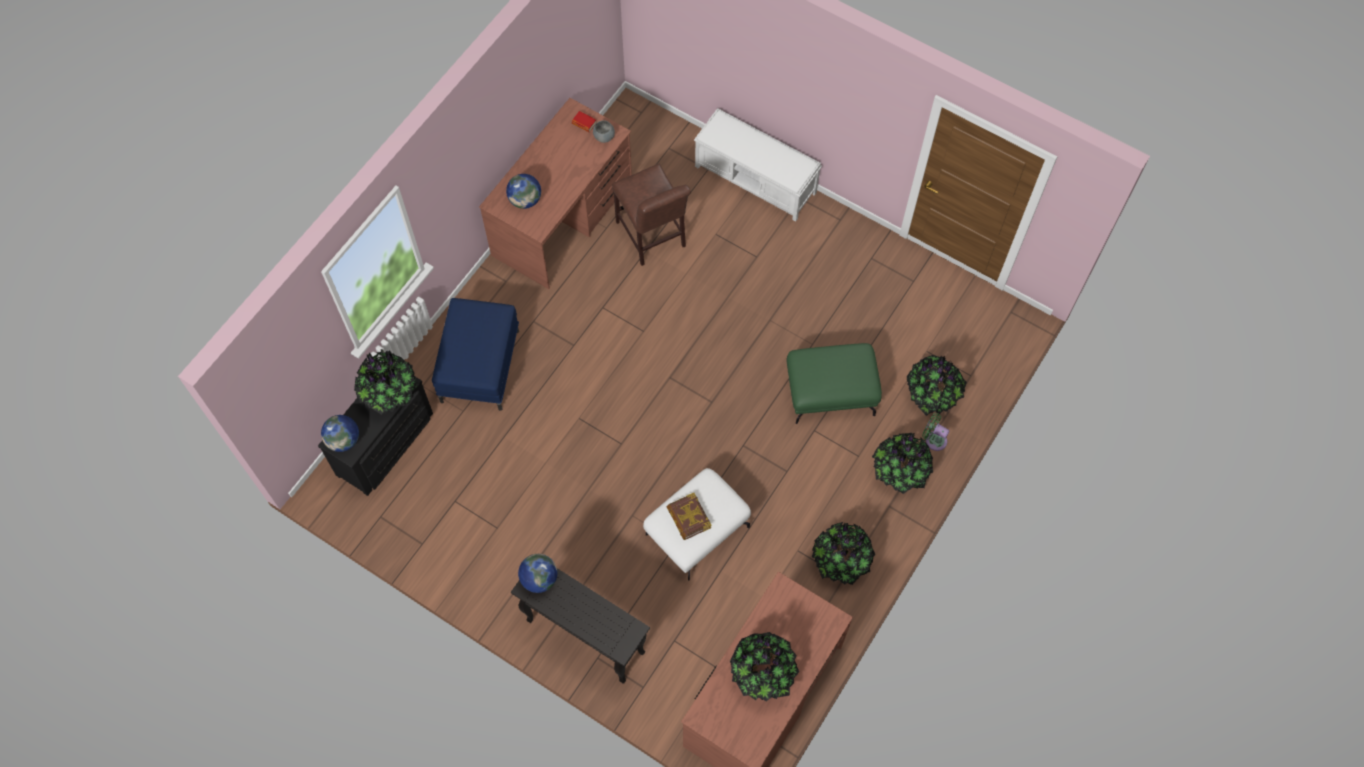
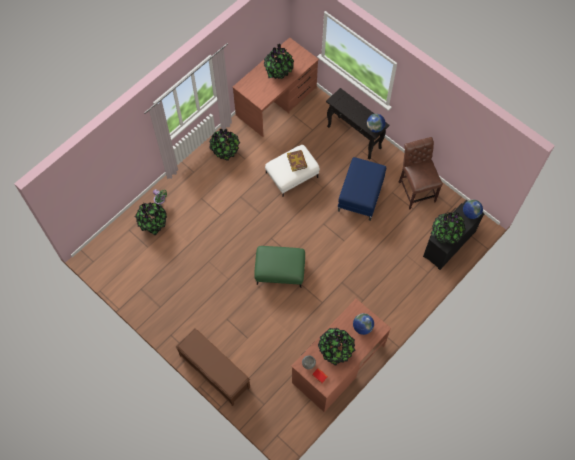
camera: 170 degrees left, 0 degrees up
blue ottoman [432,298,519,411] -> blue ottoman moved to [338,157,386,221]
brown chair [612,163,691,266] -> brown chair moved to [399,137,443,210]
white bench [694,108,822,222] -> brown bench [176,328,250,406]
green ottoman [787,343,882,424] -> green ottoman moved to [254,246,305,288]
potted plant [872,432,933,494] -> potted plant moved to [318,328,355,366]

